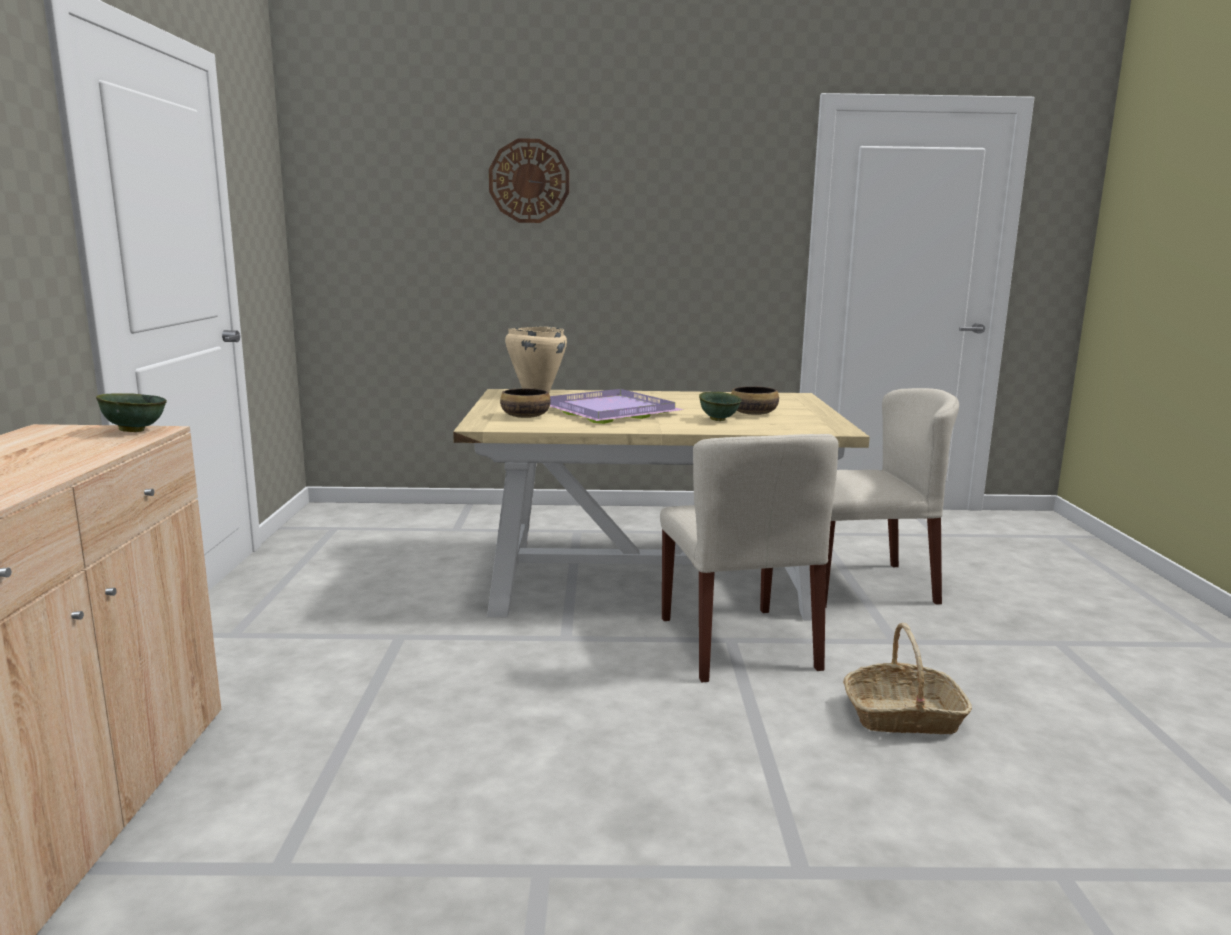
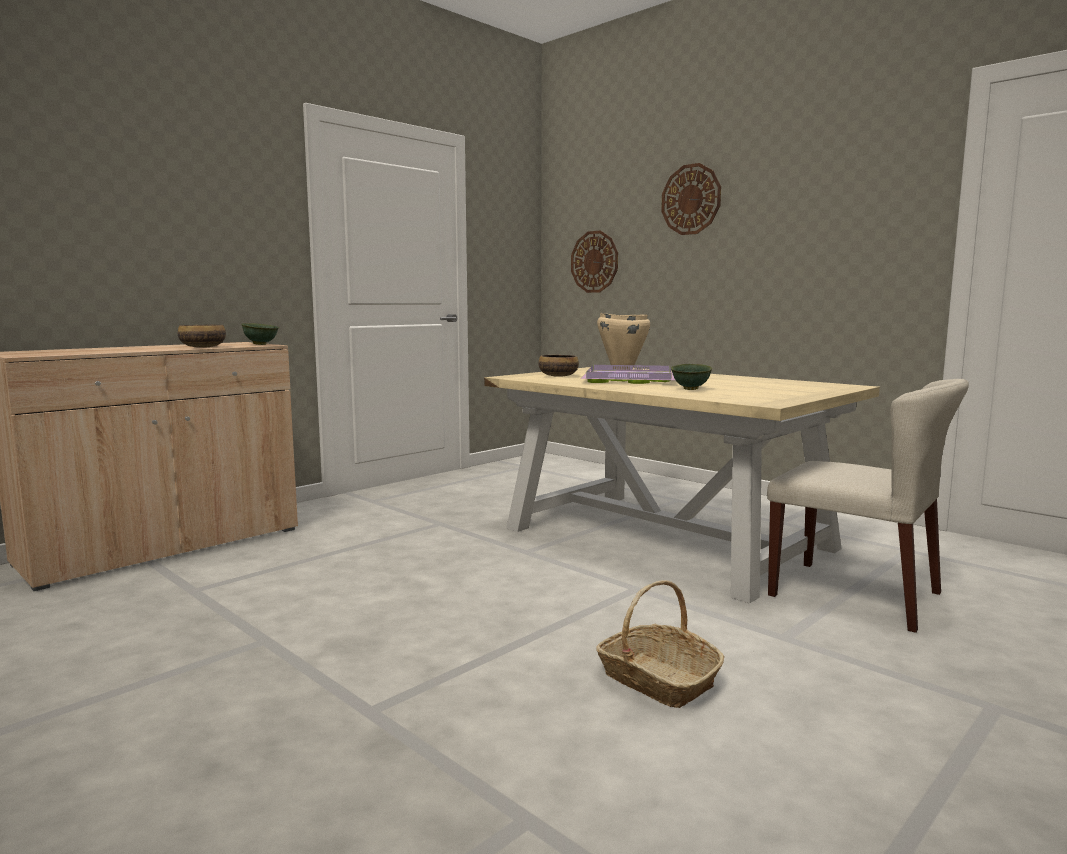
camera: 45 degrees right, 5 degrees down
beige chair [660,434,839,682] -> none
bowl [731,386,779,415] -> bowl moved to [178,325,226,348]
none -> wall clock [571,231,618,293]

